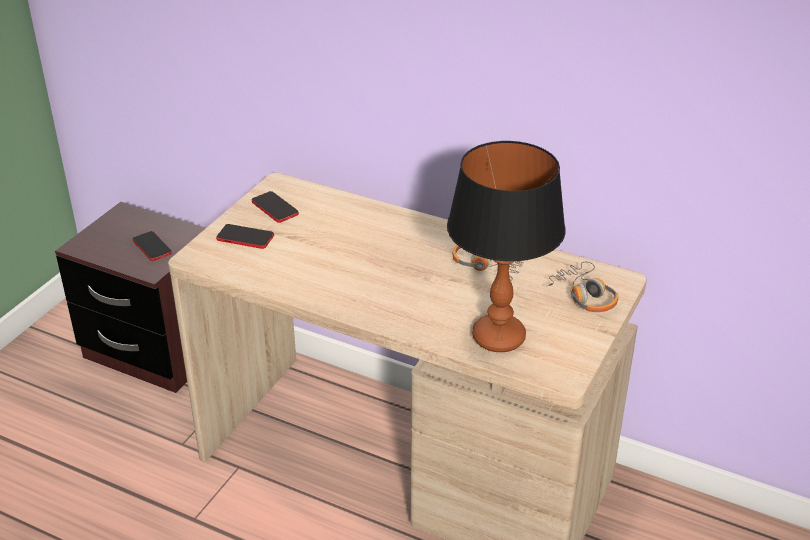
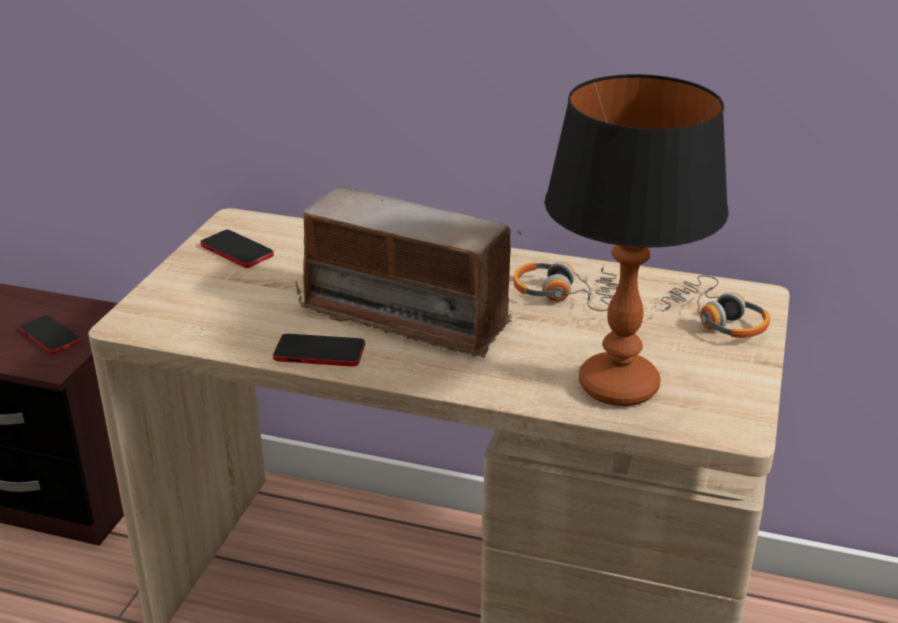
camera: 10 degrees left, 5 degrees down
phone [216,224,274,249] -> phone moved to [273,334,365,366]
none -> radio [295,186,522,358]

